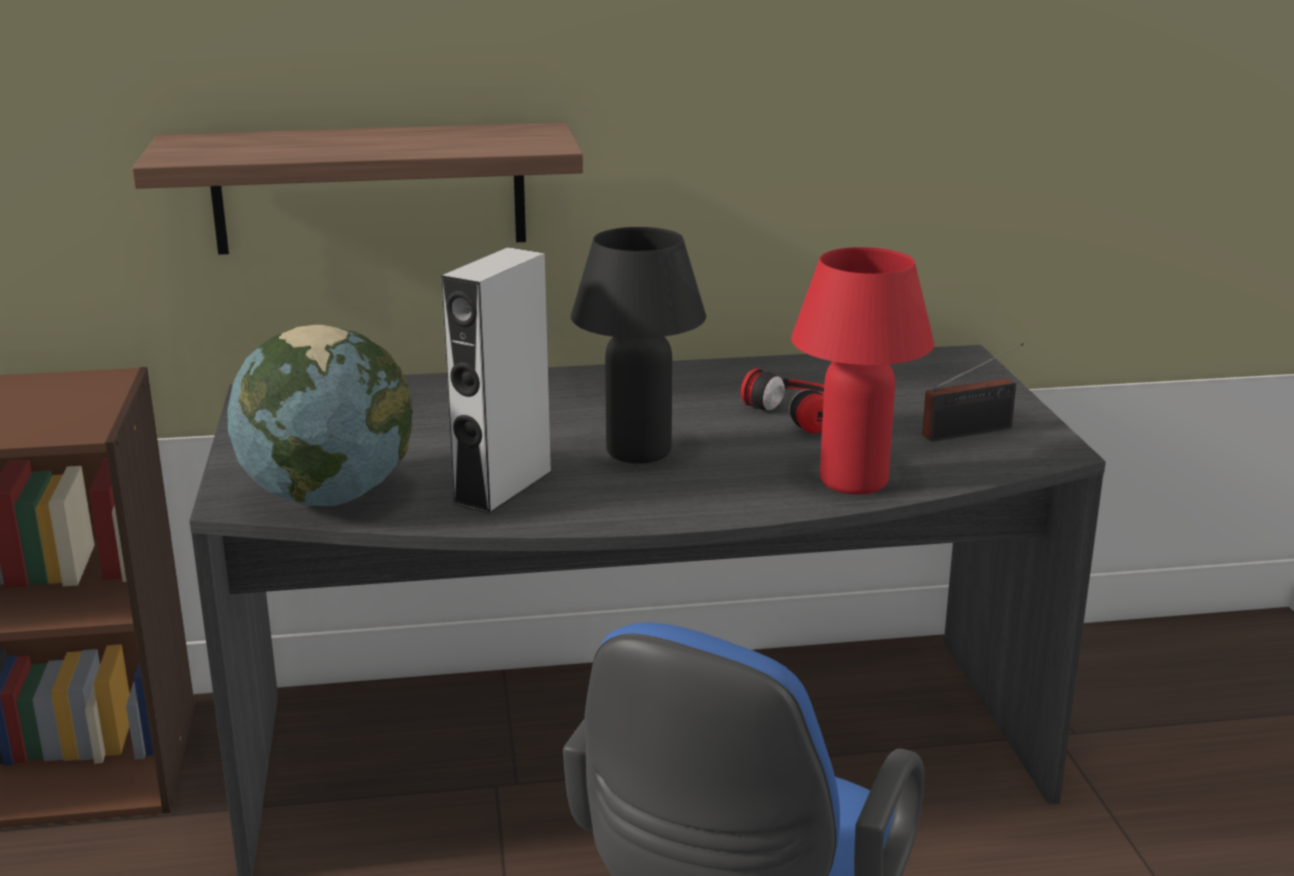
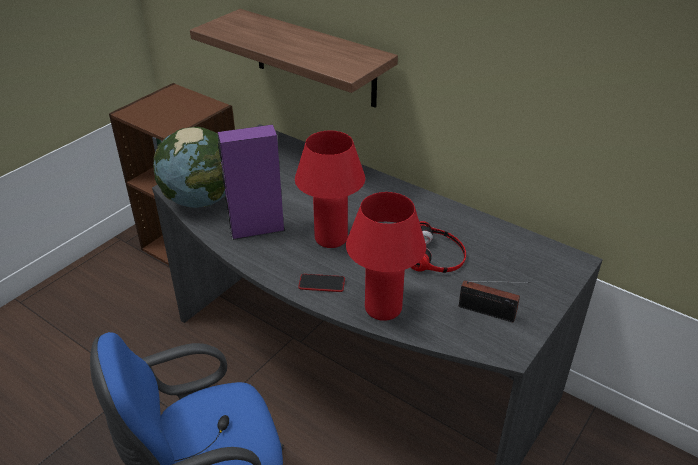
camera: 45 degrees right, 15 degrees up
grey speaker [441,247,552,514] -> purple speaker [217,125,285,240]
black table lamp [571,227,706,463] -> red table lamp [295,131,365,248]
none -> phone [298,274,345,292]

